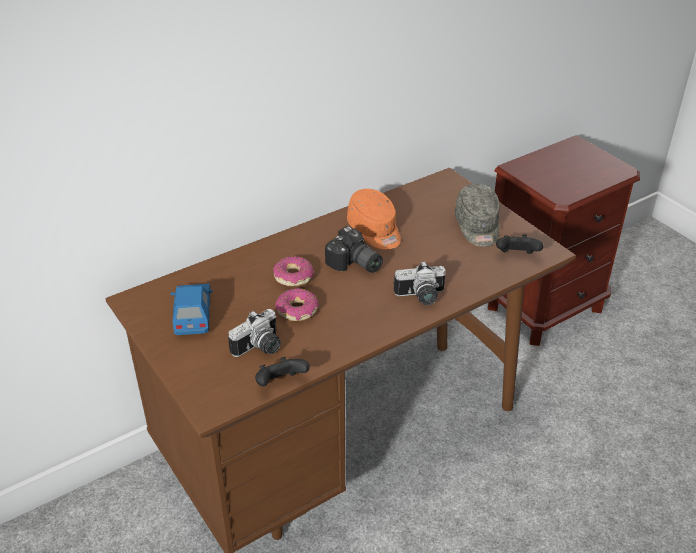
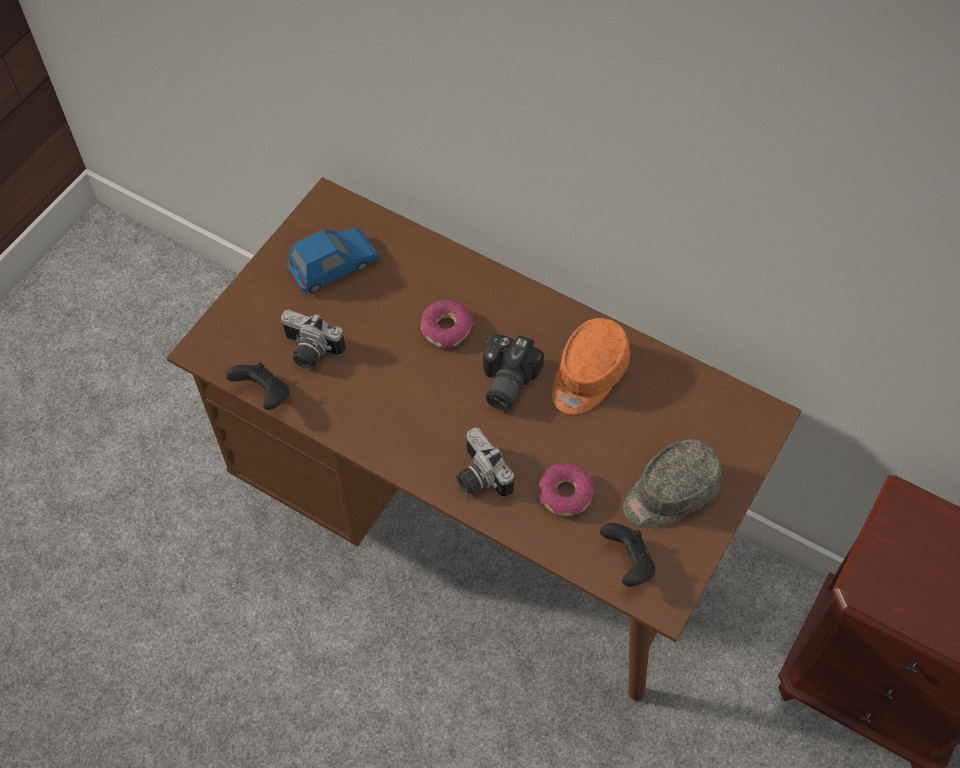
camera: 65 degrees right, 20 degrees up
donut [275,288,319,321] -> donut moved to [539,463,594,516]

